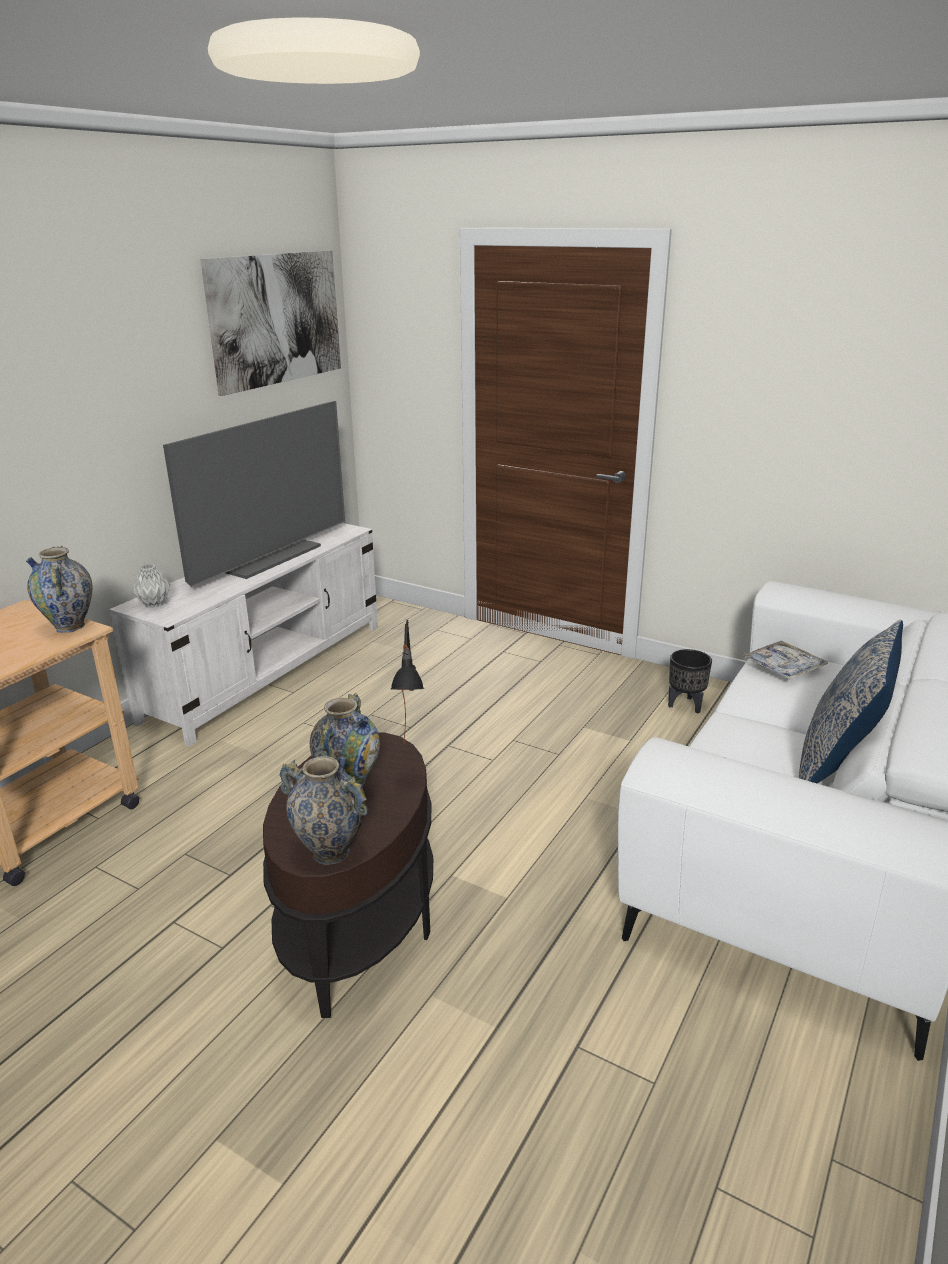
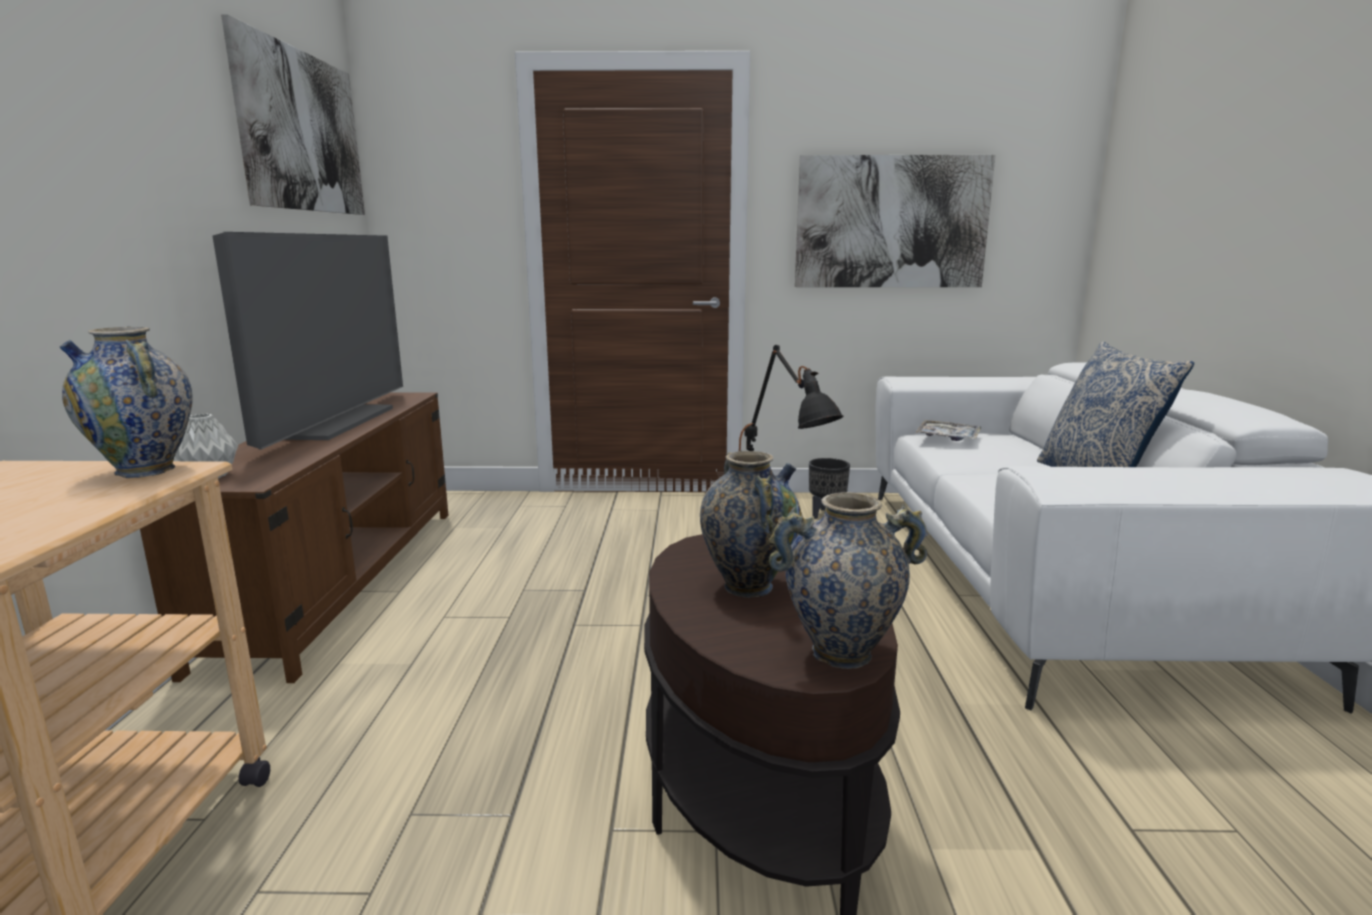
camera: 30 degrees left, 10 degrees down
white tv stand [109,523,378,747] -> brown tv stand [140,392,448,683]
none -> picture [795,155,996,287]

